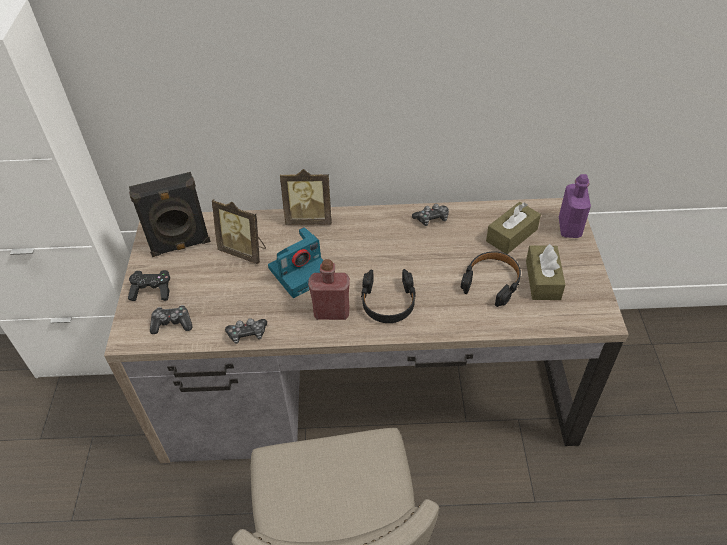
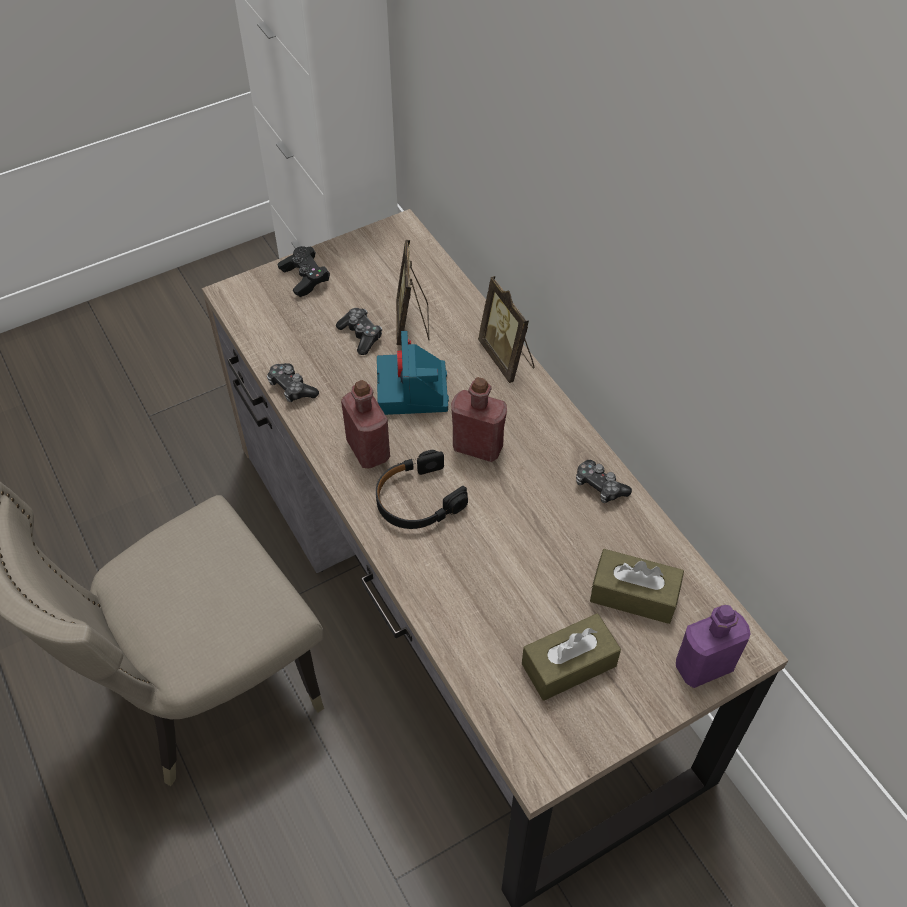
camera: 60 degrees right, 5 degrees up
black speaker [129,172,211,257] -> none
game controller [150,305,193,334] -> game controller moved to [336,308,382,355]
camera [268,227,323,298] -> camera turned 60 degrees clockwise [377,331,449,415]
black headphones [461,252,521,307] -> none
none -> red bottle [451,377,507,462]

